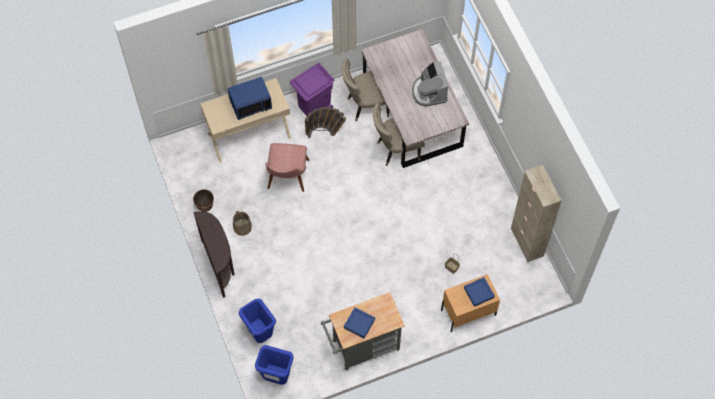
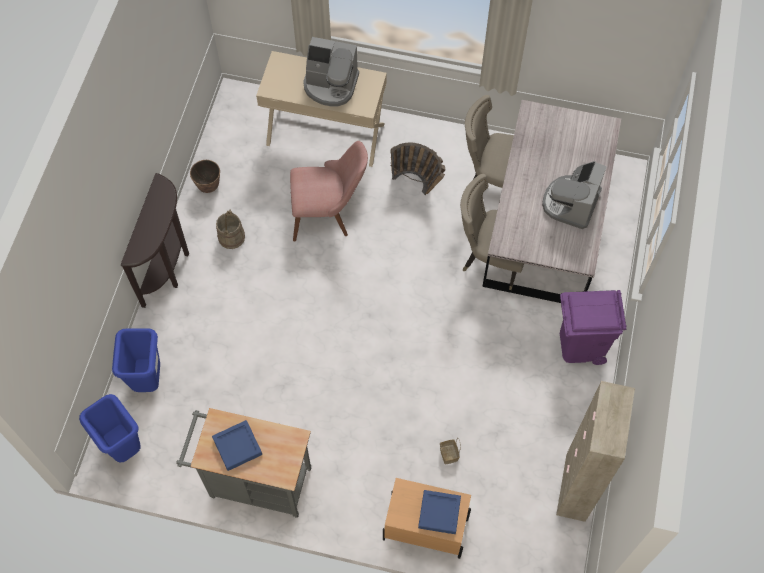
camera: 35 degrees right, 0 degrees up
blue microwave [228,77,272,120] -> coffee machine [303,37,359,107]
pink chair [266,143,309,192] -> pink chair turned 135 degrees counterclockwise [290,141,368,241]
purple trash can [289,62,334,116] -> purple trash can moved to [560,290,627,365]

